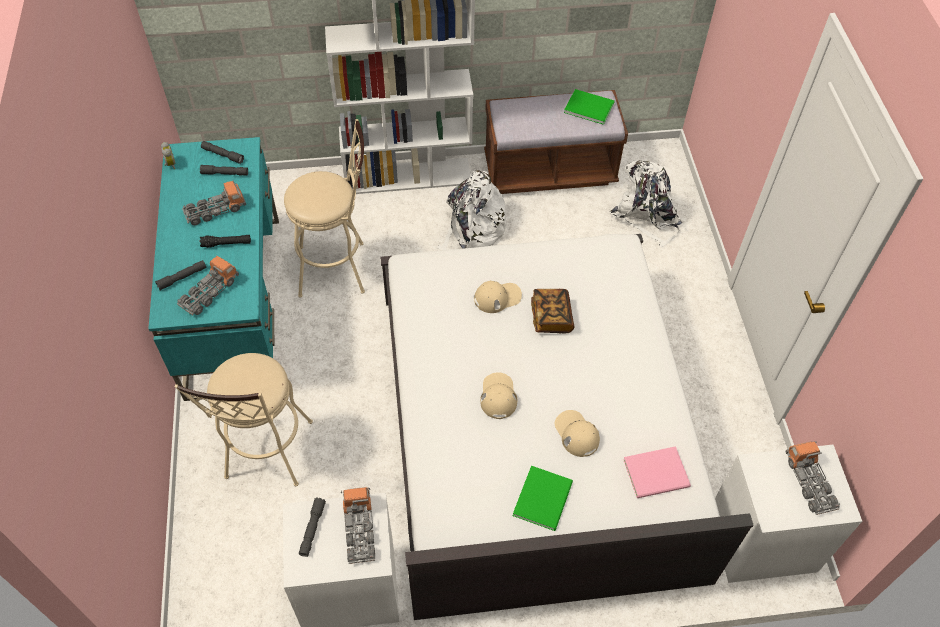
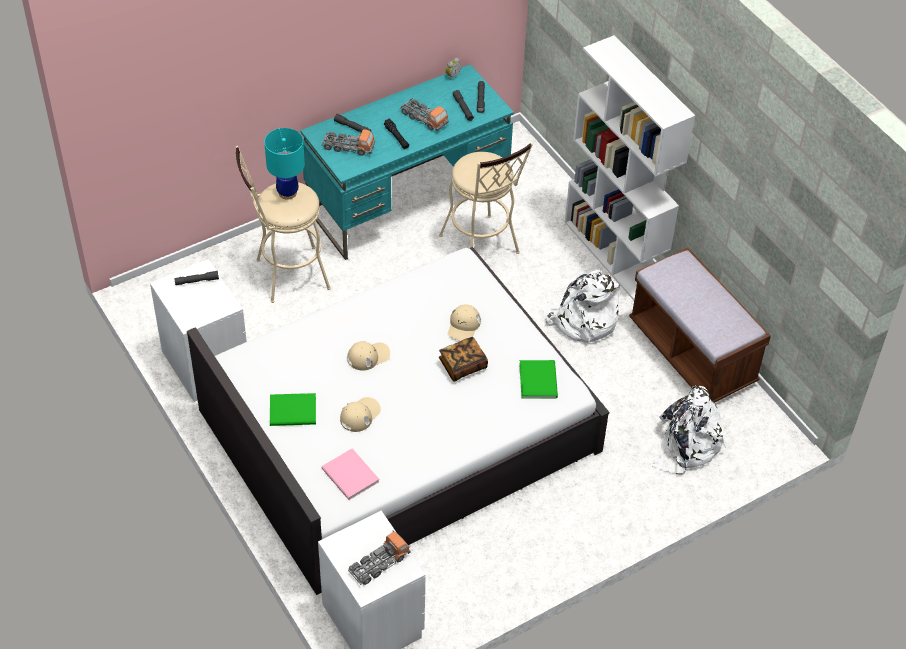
camera: 65 degrees right, 5 degrees down
toy truck [341,487,376,564] -> none
beige cap [474,281,522,313] -> beige cap turned 60 degrees clockwise [448,304,481,341]
green book [564,89,615,125] -> green book moved to [519,360,558,399]
none -> turquoise table lamp [264,128,305,200]

